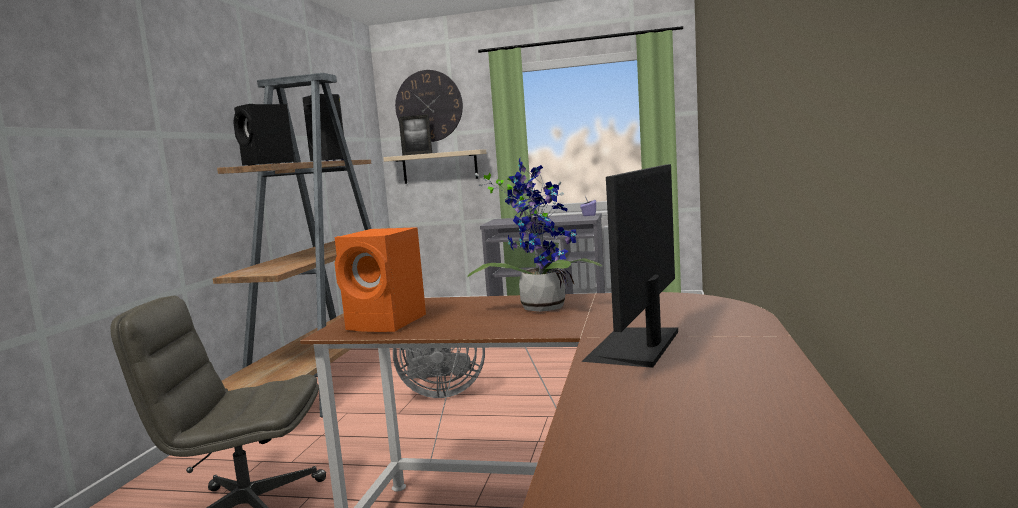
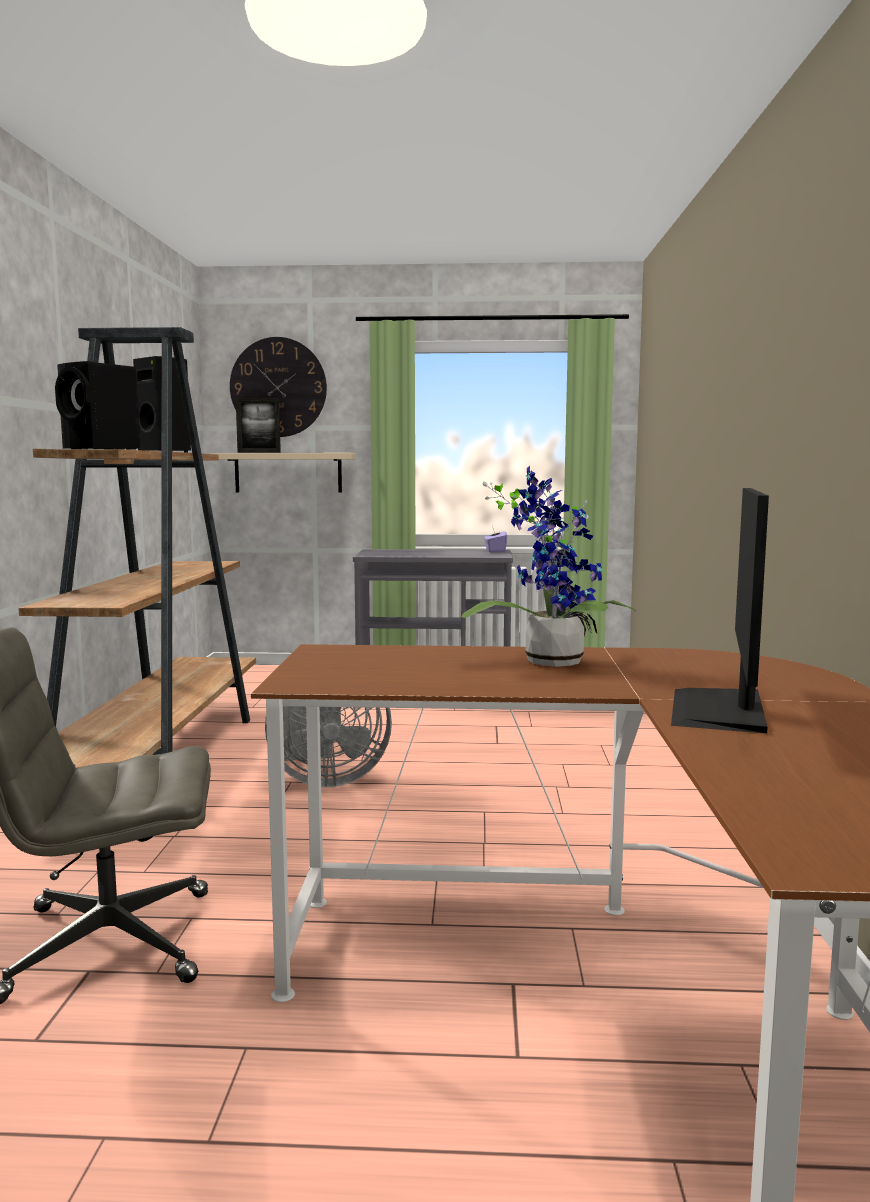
camera: 10 degrees left, 0 degrees up
orange speaker [335,227,426,332] -> none

